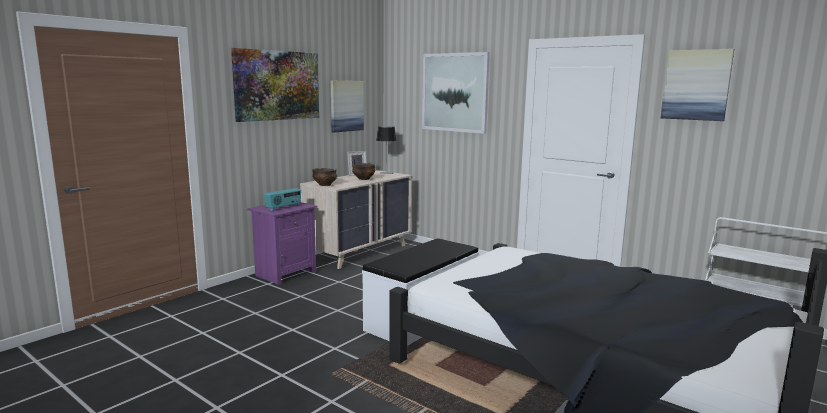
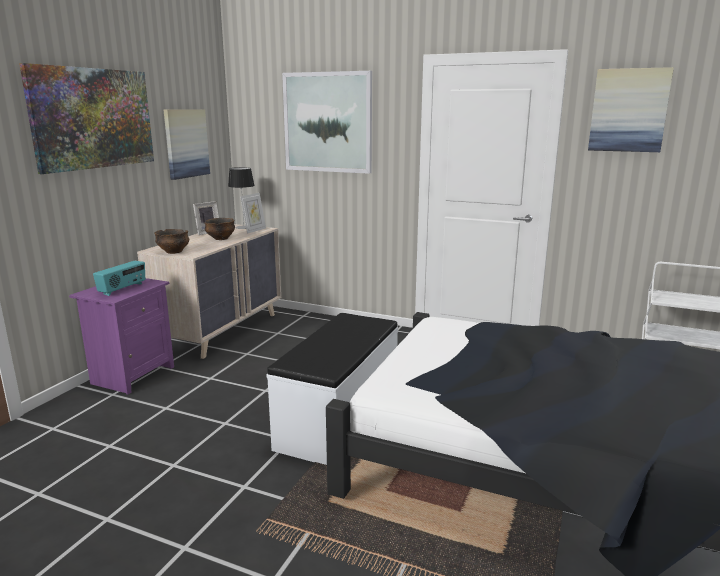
camera: 15 degrees left, 5 degrees up
none -> picture frame [240,193,266,234]

